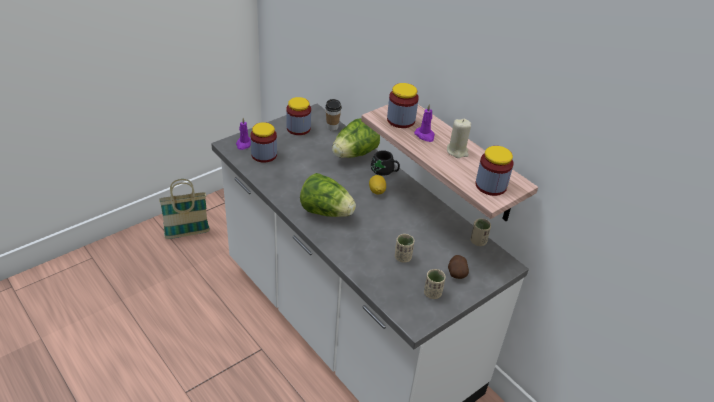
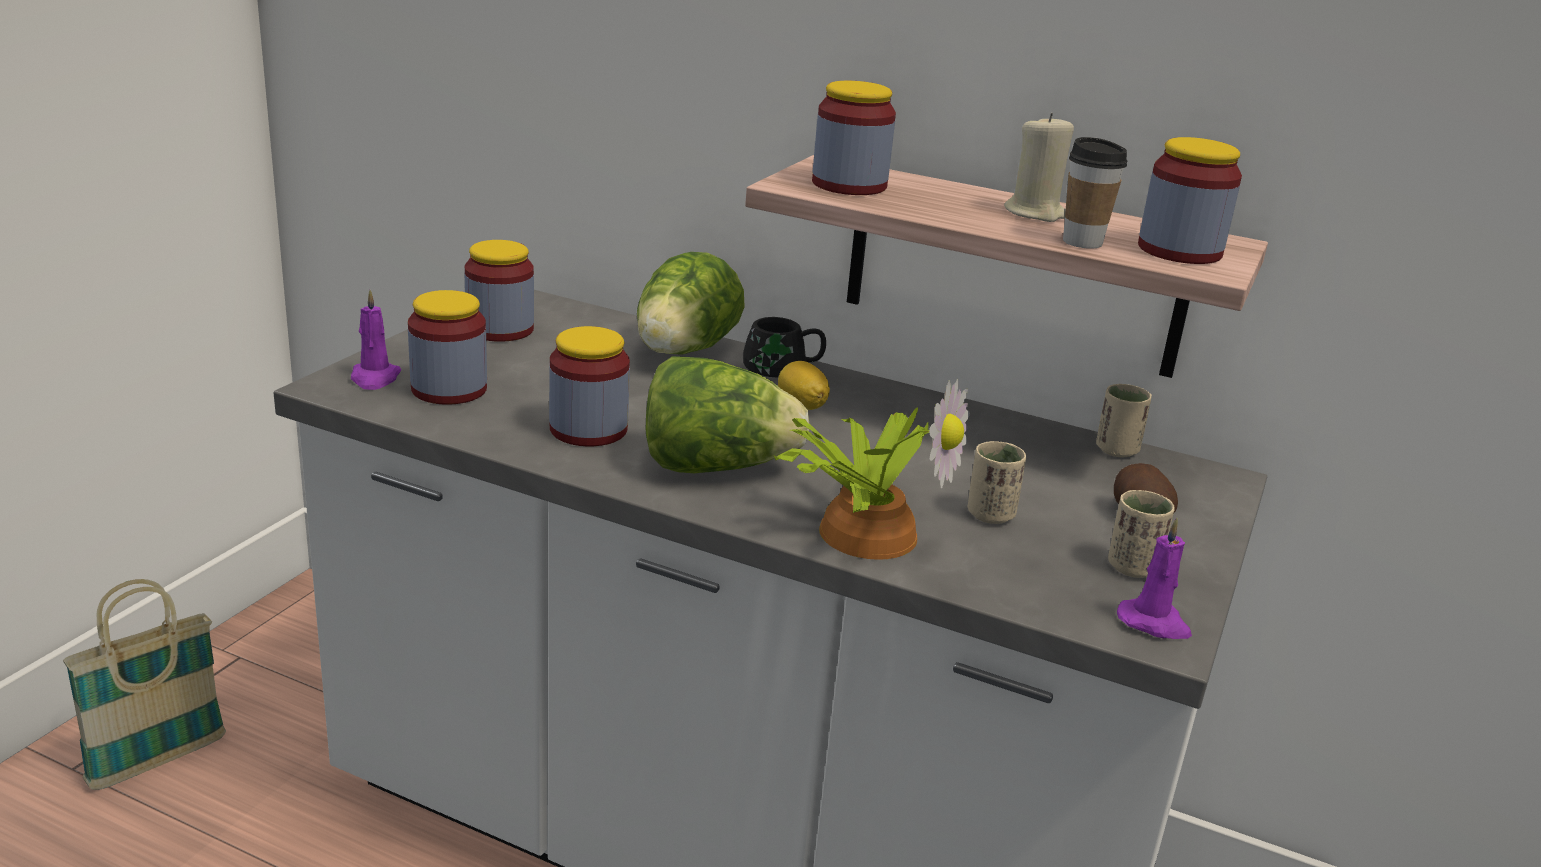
camera: 25 degrees left, 15 degrees down
cup [325,99,342,131] -> cup moved to [1063,137,1127,249]
purple candle [414,104,435,142] -> purple candle moved to [1117,518,1192,639]
none -> jar [549,326,630,446]
none -> potted plant [774,379,970,560]

